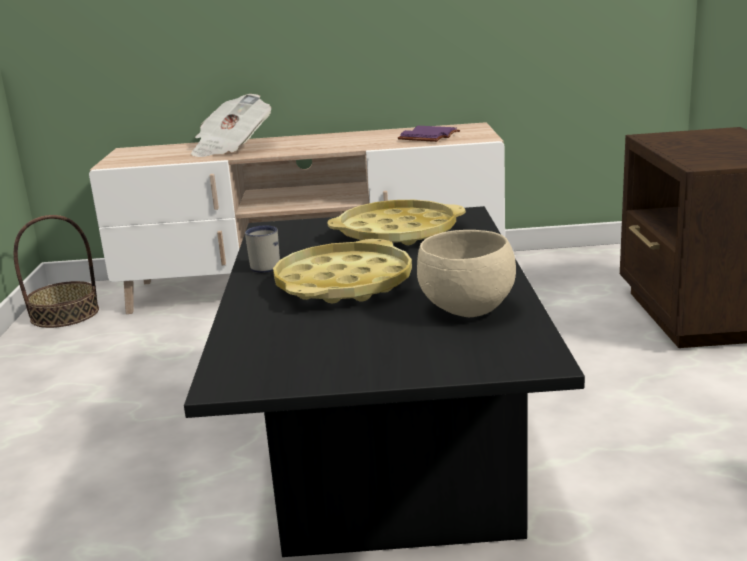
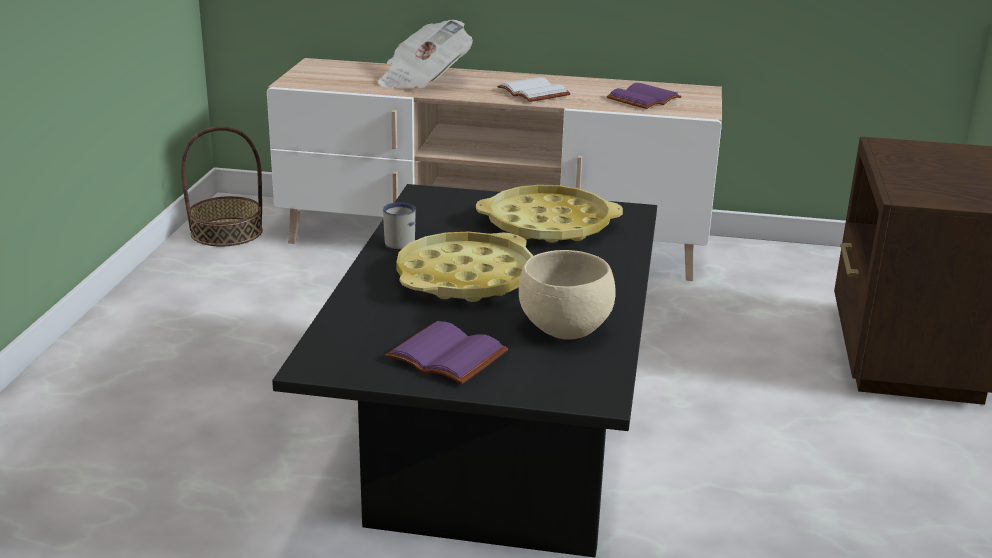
camera: 10 degrees right, 5 degrees up
none -> purple book [385,321,508,384]
none -> white book [497,77,571,102]

